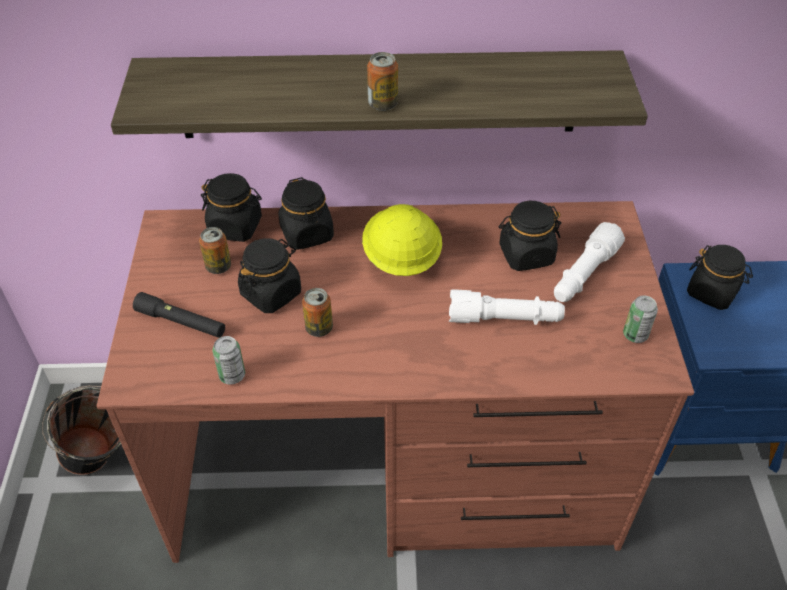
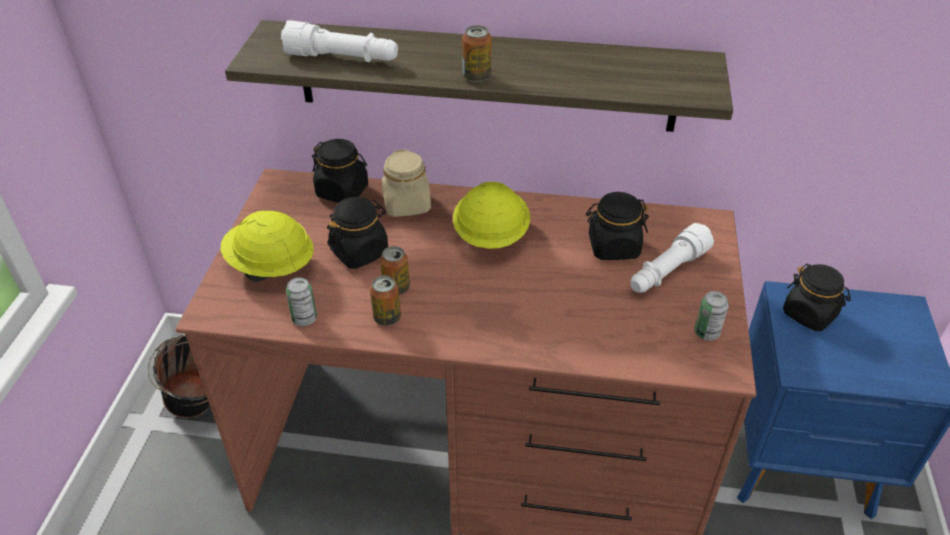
camera: 10 degrees right, 5 degrees down
black flashlight [133,292,225,338] -> yellow hard hat [221,210,314,282]
can [199,227,231,274] -> can moved to [370,276,401,326]
black jar [278,177,334,250] -> beige jar [382,149,431,217]
white flashlight [449,289,565,325] -> white flashlight moved to [281,20,398,62]

